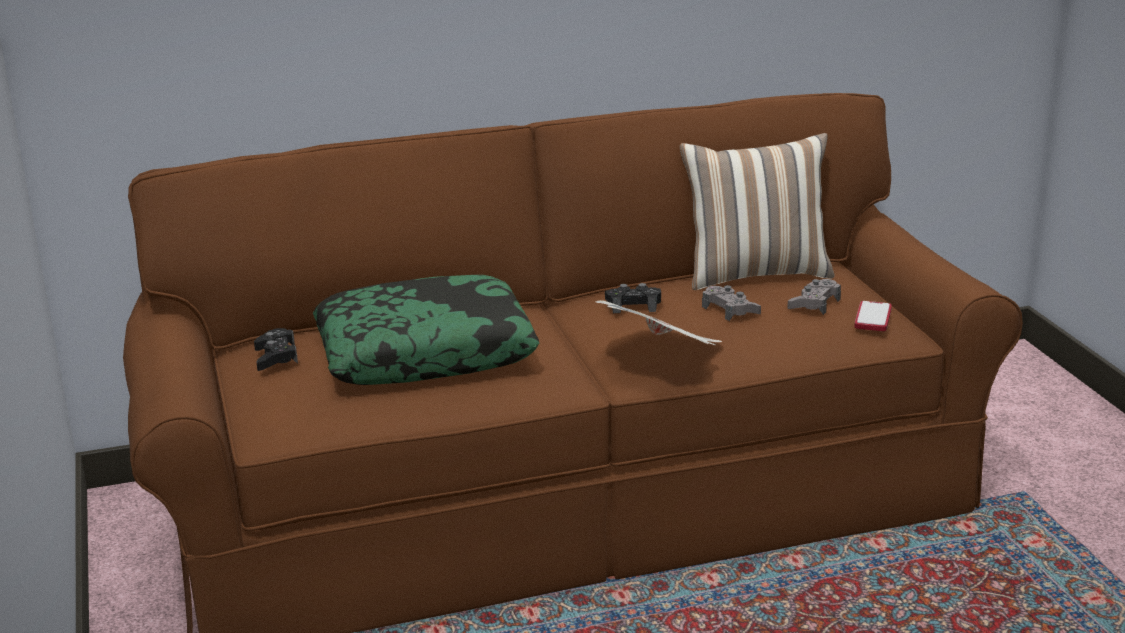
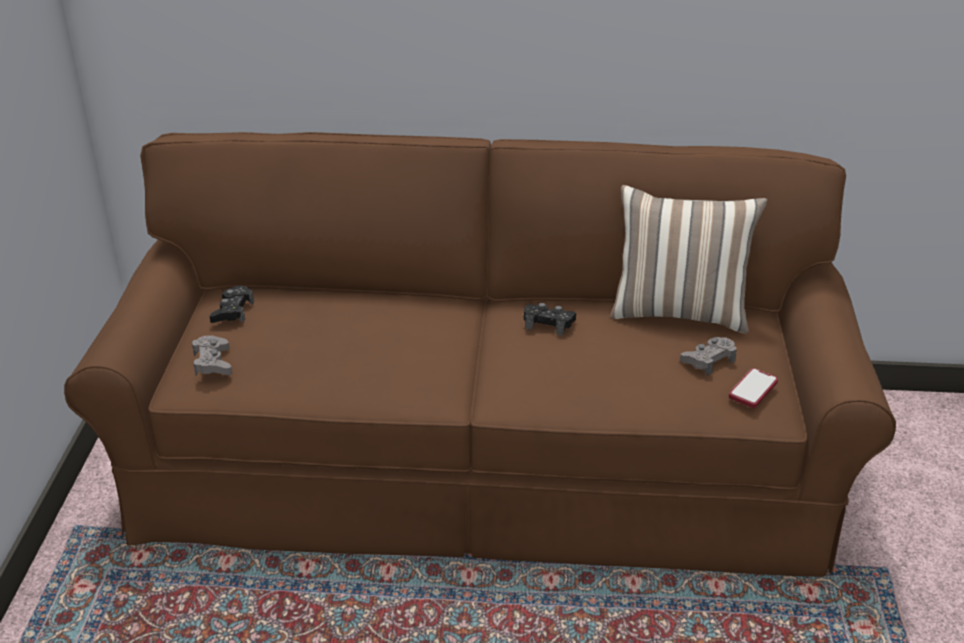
camera: 20 degrees right, 10 degrees up
pillow [313,275,539,385] -> none
newspaper [596,300,722,345] -> none
grey game controller [702,285,761,321] -> grey game controller moved to [192,336,232,375]

